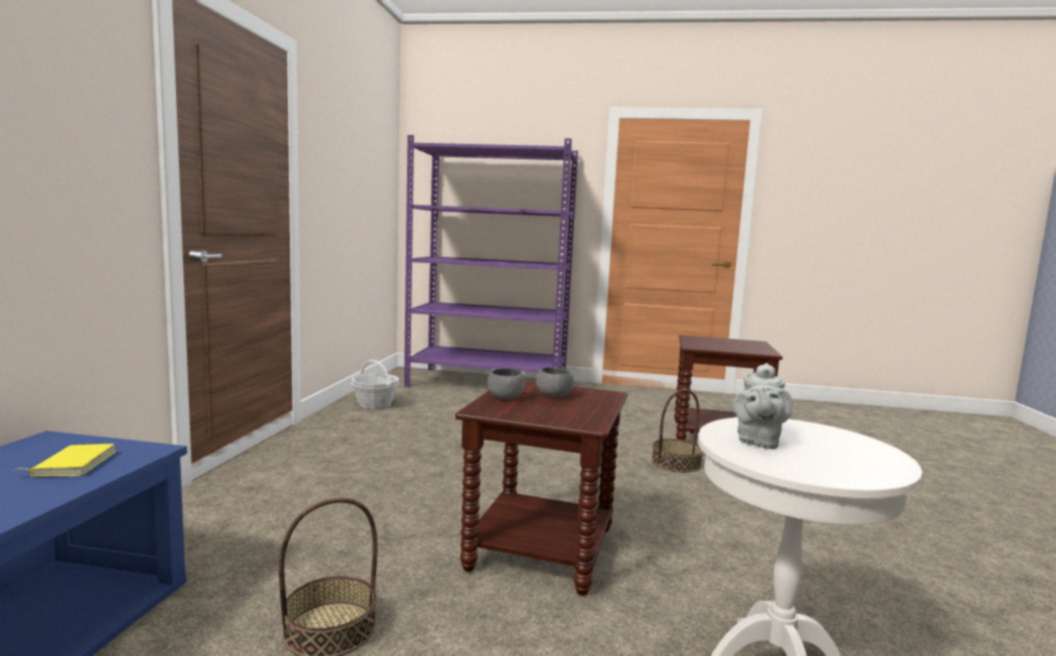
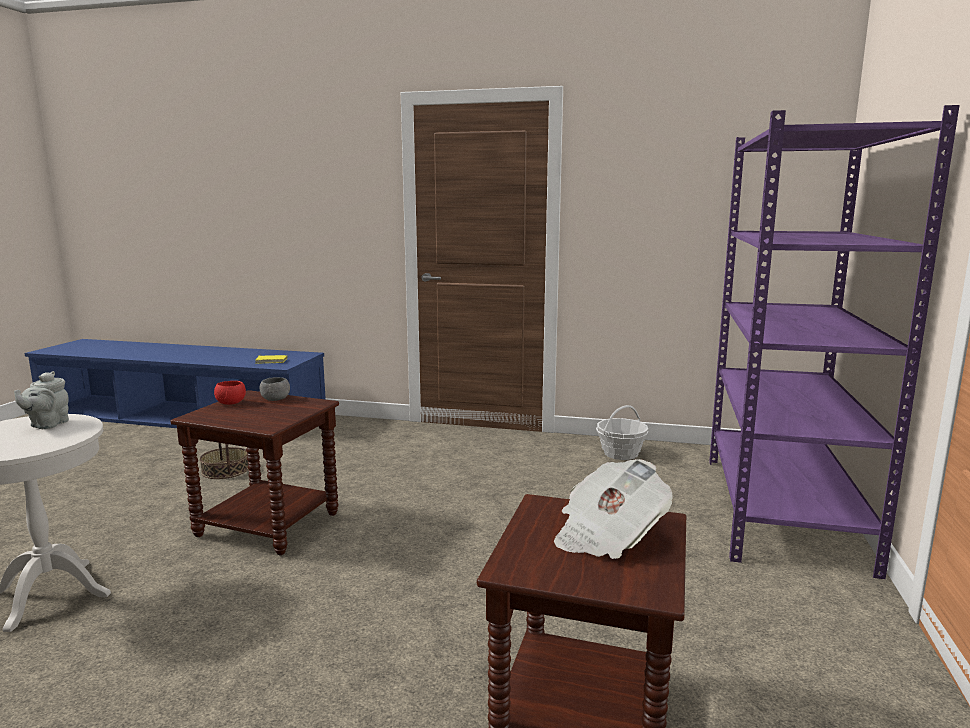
camera: 95 degrees right, 5 degrees up
grey bowl [536,367,574,398] -> none
basket [652,389,703,472] -> none
grey teapot [733,363,793,449] -> grey teapot turned 105 degrees counterclockwise [14,371,69,429]
none -> red bowl [214,381,246,405]
none -> newspaper [554,459,673,559]

